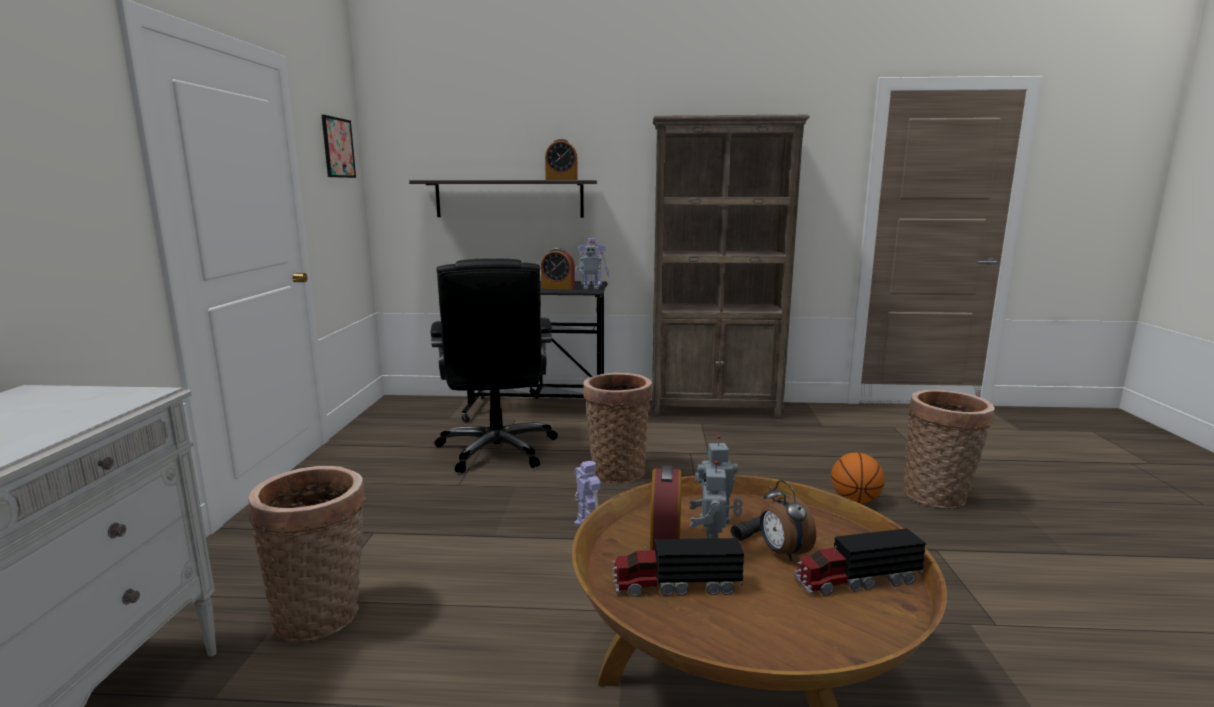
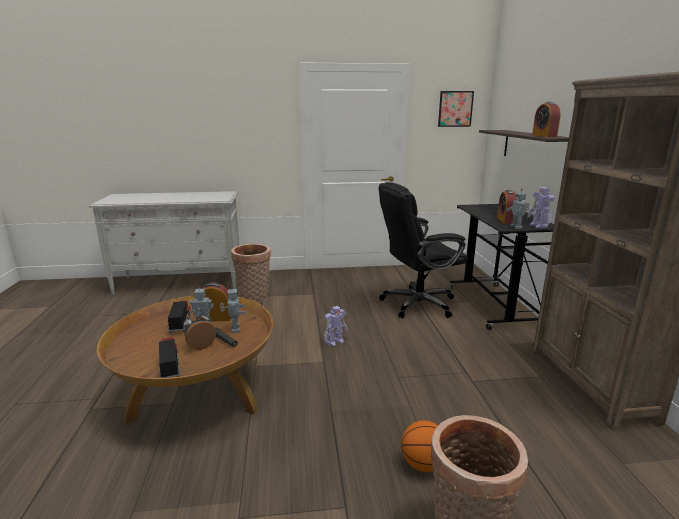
camera: 80 degrees right, 5 degrees up
basket [583,373,652,484] -> none

